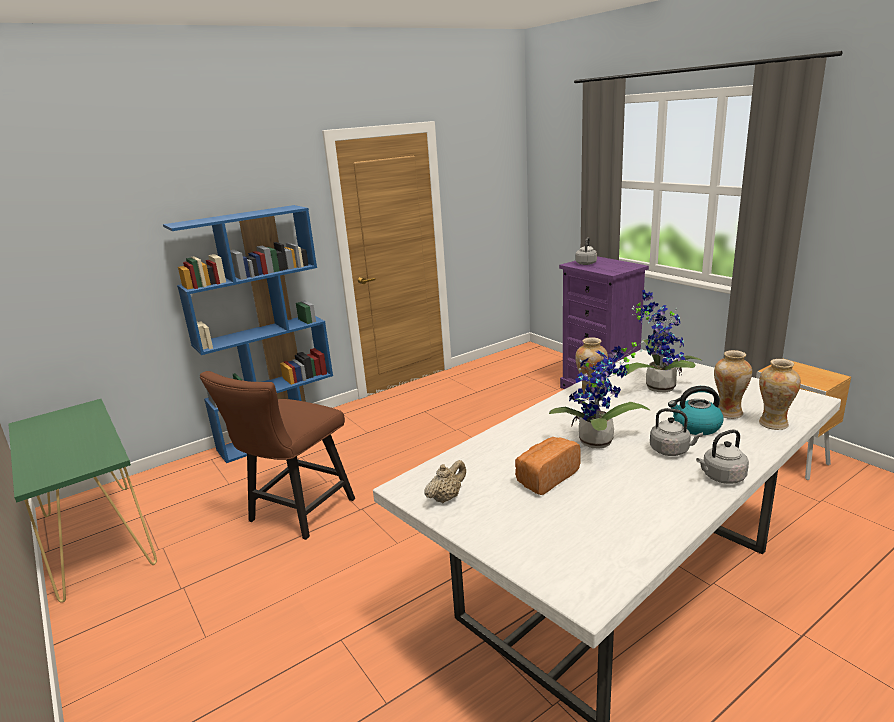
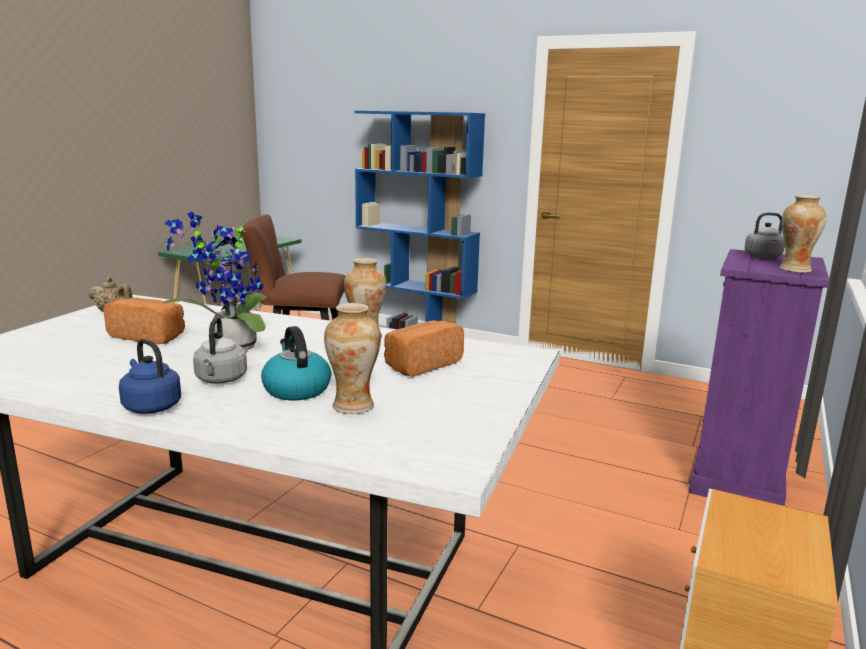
camera: 60 degrees right, 5 degrees down
potted plant [622,290,702,393] -> bread [384,320,464,377]
grey kettle [696,430,749,484] -> blue kettle [119,339,181,414]
vase [759,359,801,430] -> vase moved to [779,195,827,273]

